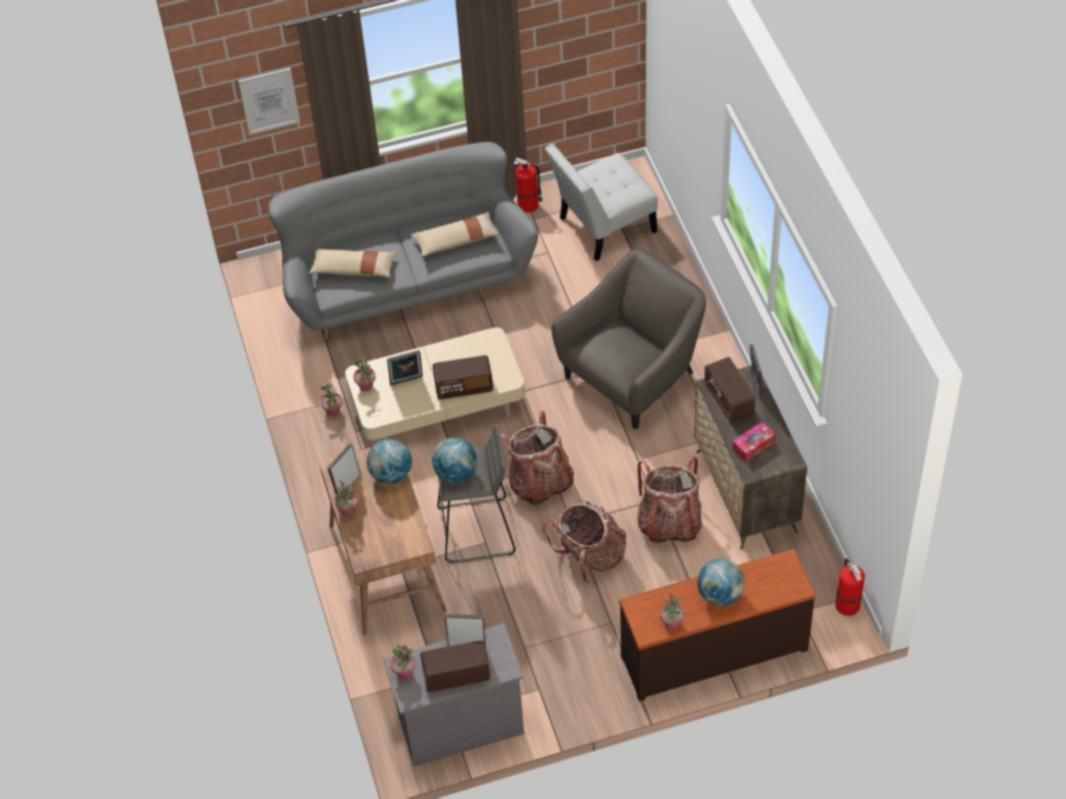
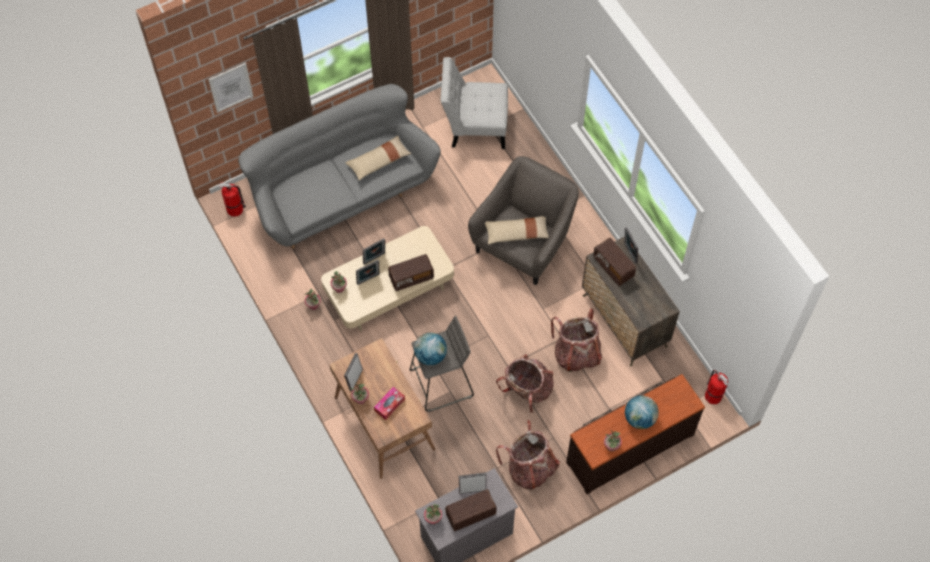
camera: 15 degrees left, 10 degrees up
beige pillow [309,248,397,277] -> beige pillow moved to [485,216,549,244]
globe [367,439,412,484] -> none
backpack [500,411,574,506] -> backpack moved to [496,420,560,490]
fire extinguisher [514,157,543,213] -> fire extinguisher moved to [219,182,246,217]
white chair [545,143,658,261] -> white chair turned 45 degrees clockwise [441,57,508,149]
tissue box [732,421,776,462] -> tissue box moved to [374,387,405,420]
none -> picture frame [363,238,385,265]

